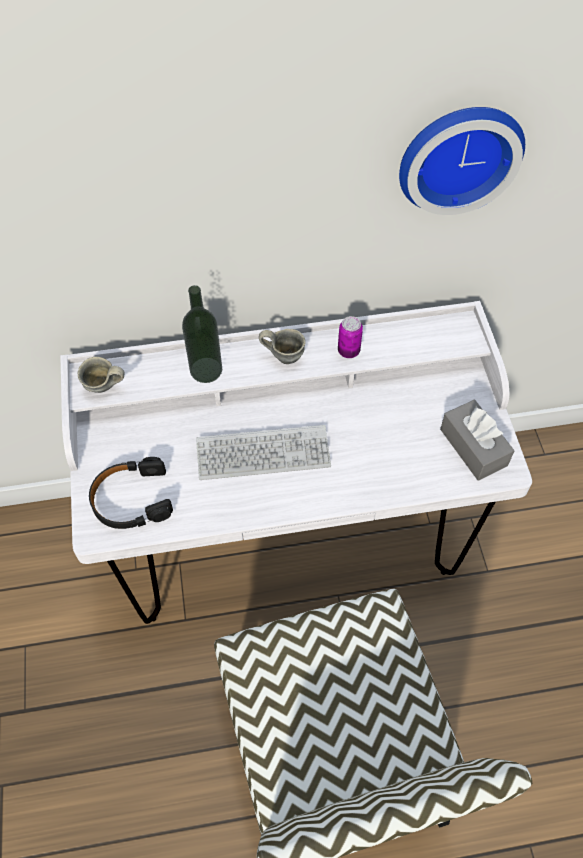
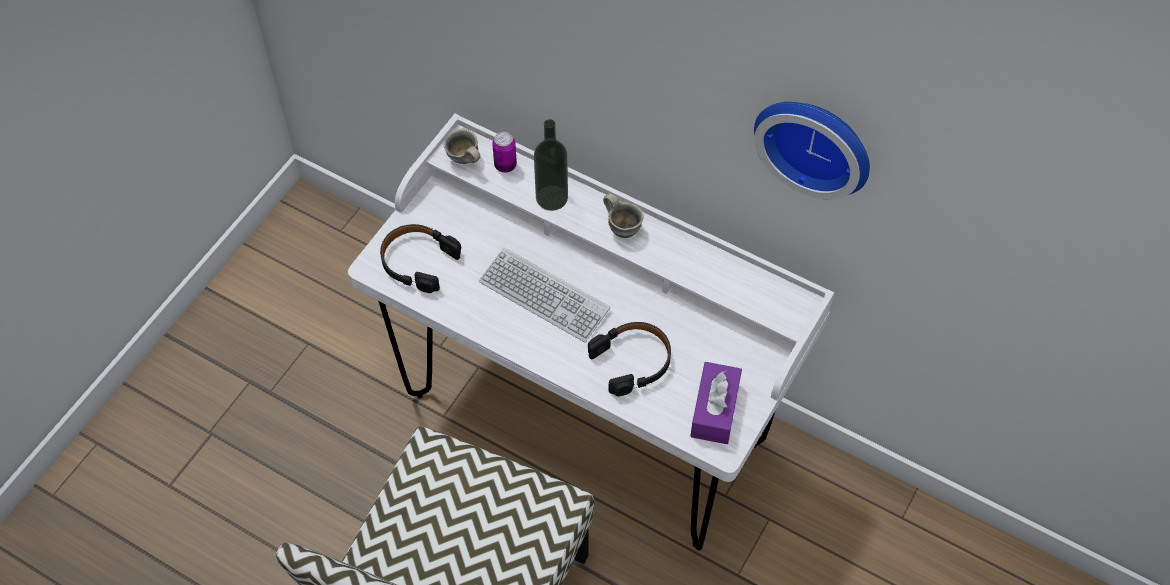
camera: 40 degrees right, 0 degrees up
can [338,316,363,358] -> can moved to [492,132,517,173]
grey tissue box [440,400,515,481] -> purple tissue box [690,362,742,444]
none -> black headphones [588,322,671,396]

